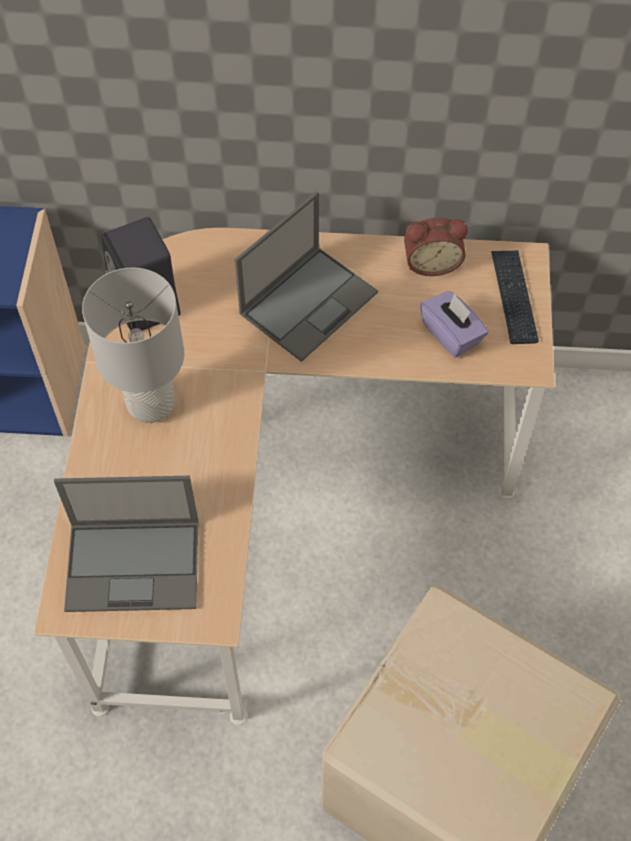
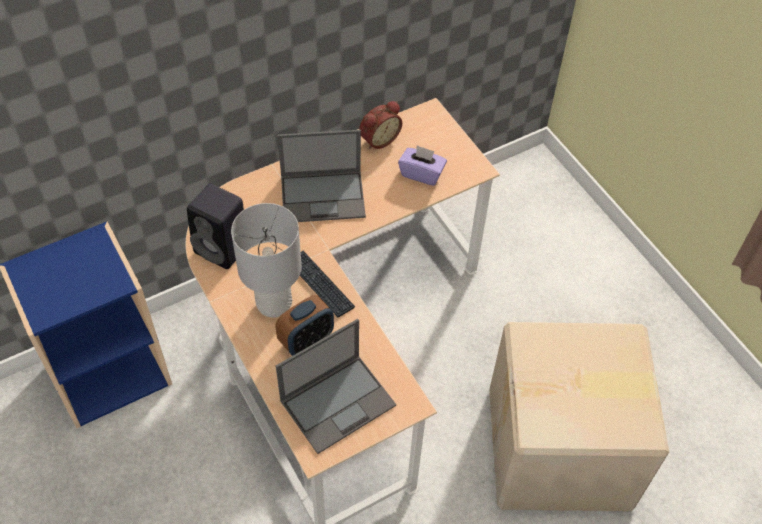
camera: 35 degrees left, 5 degrees down
laptop [235,191,378,362] -> laptop turned 75 degrees clockwise [277,130,366,222]
keyboard [491,250,539,344] -> keyboard moved to [300,251,355,318]
none -> alarm clock [275,295,334,356]

